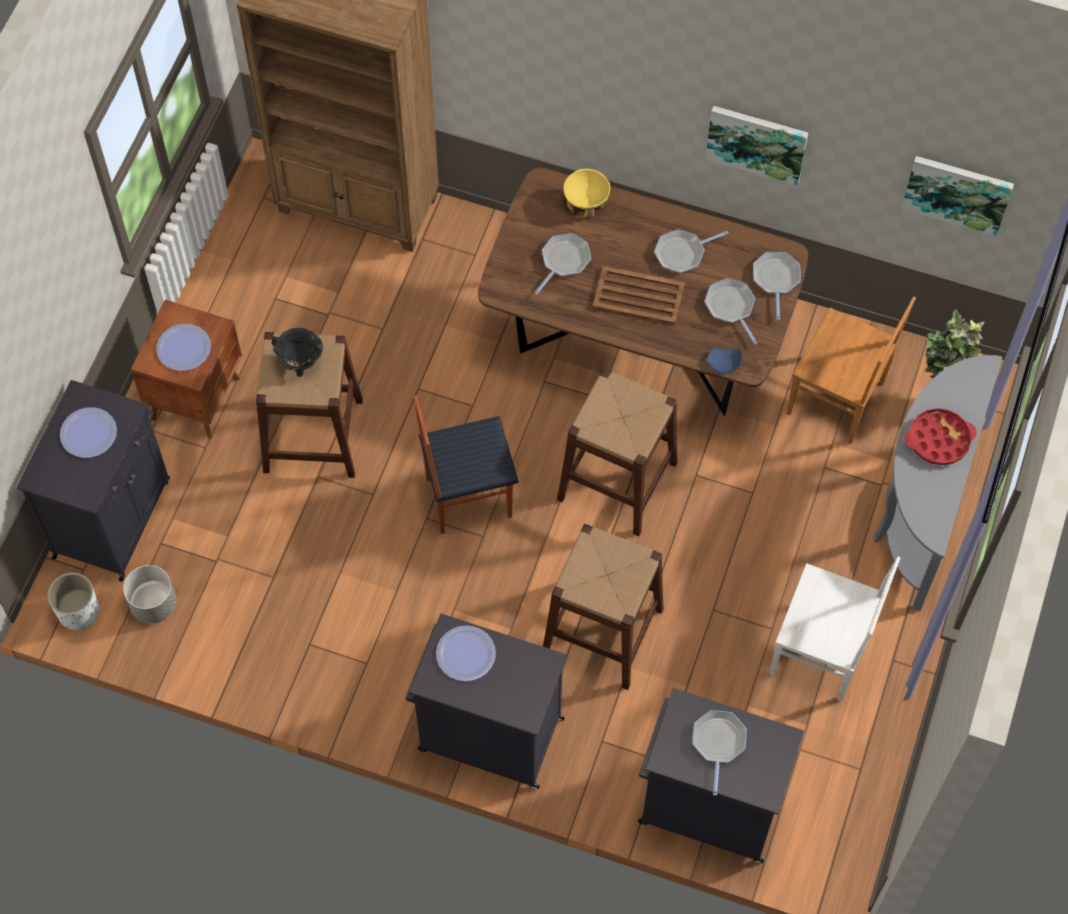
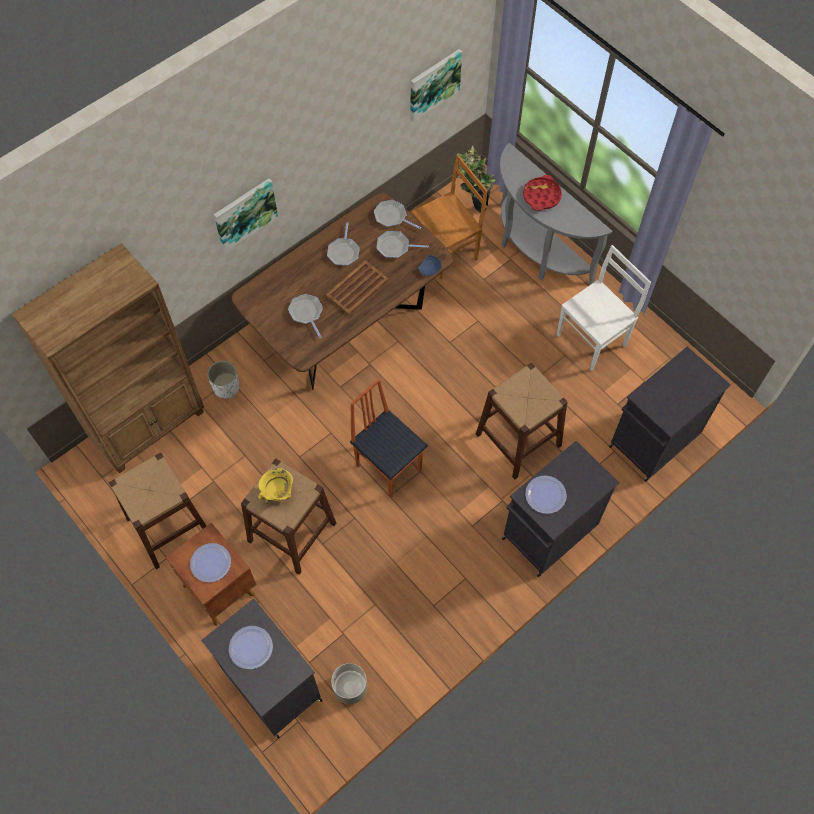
camera: 60 degrees left, 0 degrees up
white planter [48,573,99,630] -> white planter moved to [207,361,240,399]
black cooking pot [271,328,323,377] -> yellow cooking pot [258,468,293,504]
chair [414,396,518,534] -> chair turned 120 degrees clockwise [350,379,428,498]
brown stool [557,369,678,536] -> brown stool moved to [109,453,206,569]
yellow bowl [563,169,610,218] -> none
frying pan [692,710,747,795] -> none
picture [705,106,808,186] -> picture moved to [214,178,278,252]

